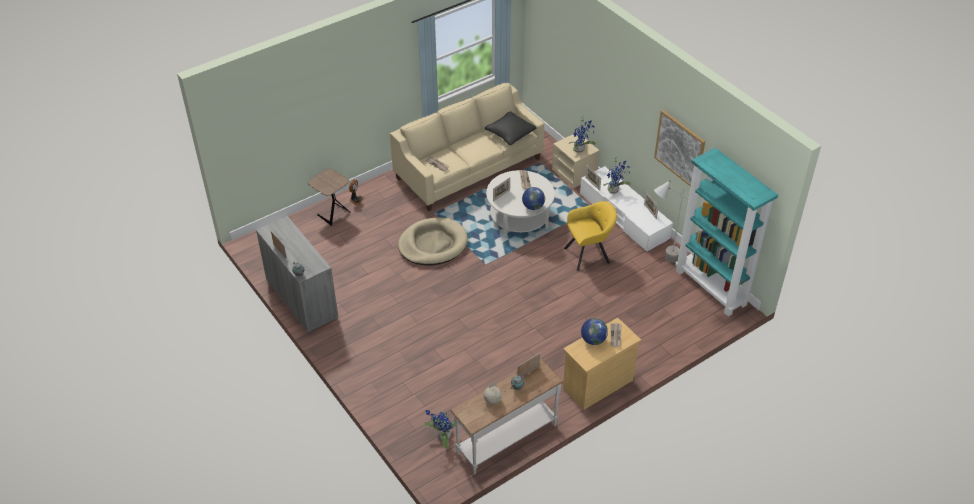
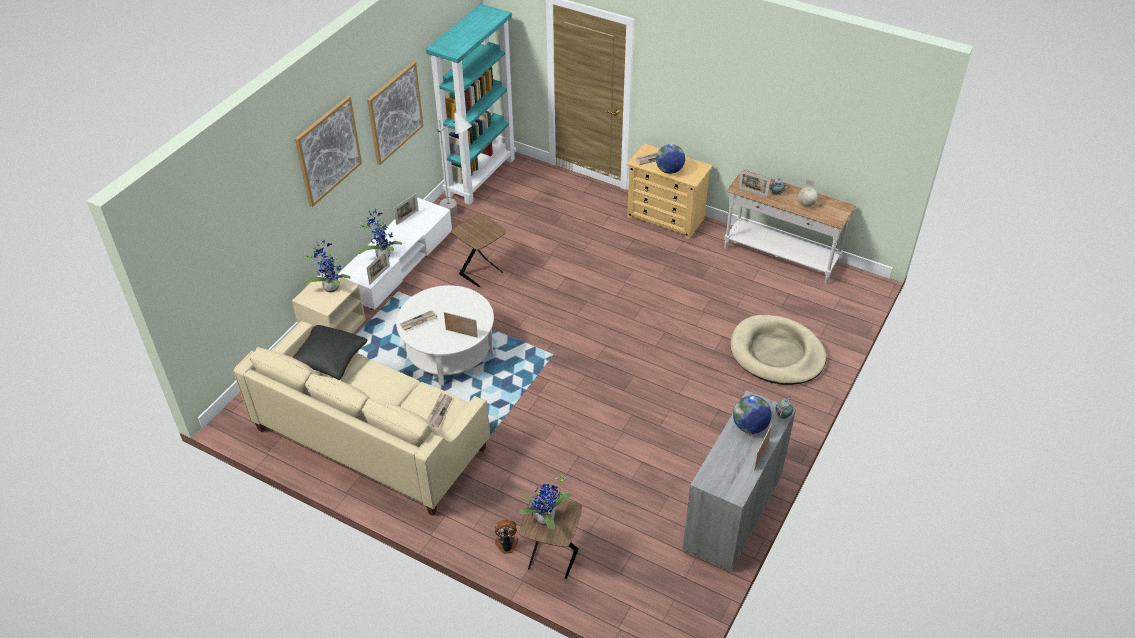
camera: 115 degrees left, 0 degrees up
beige dog bed [398,218,468,266] -> beige dog bed moved to [730,315,827,385]
potted plant [424,409,456,448] -> potted plant moved to [519,473,572,529]
globe [522,187,545,210] -> globe moved to [733,395,772,434]
yellow armchair [564,201,617,271] -> brown side table [451,214,506,287]
none -> picture [295,96,362,207]

